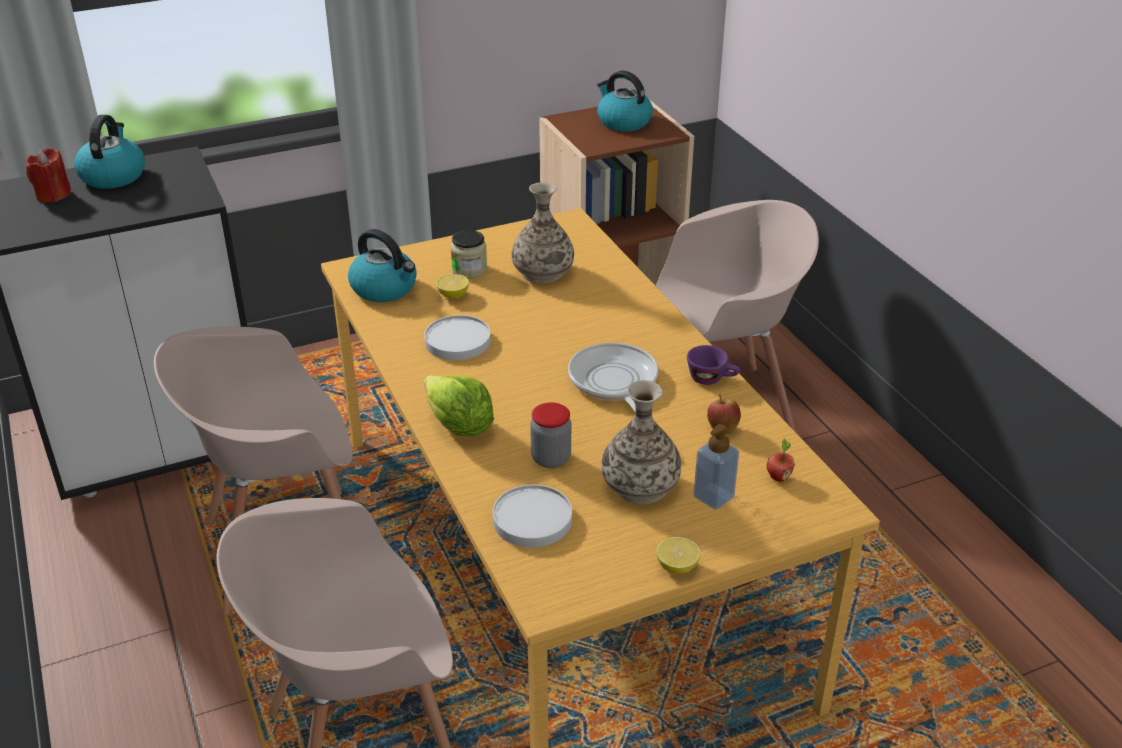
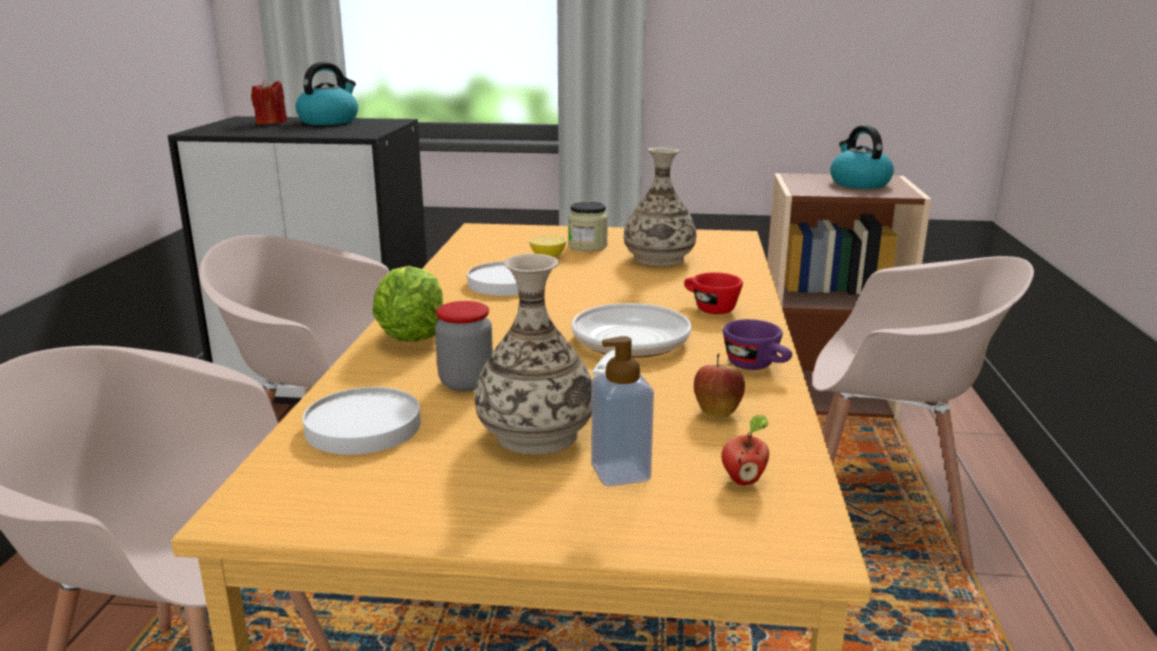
camera: 30 degrees right, 15 degrees down
kettle [348,229,417,302] -> none
lemon [656,537,700,574] -> none
none -> red cup [684,272,743,314]

